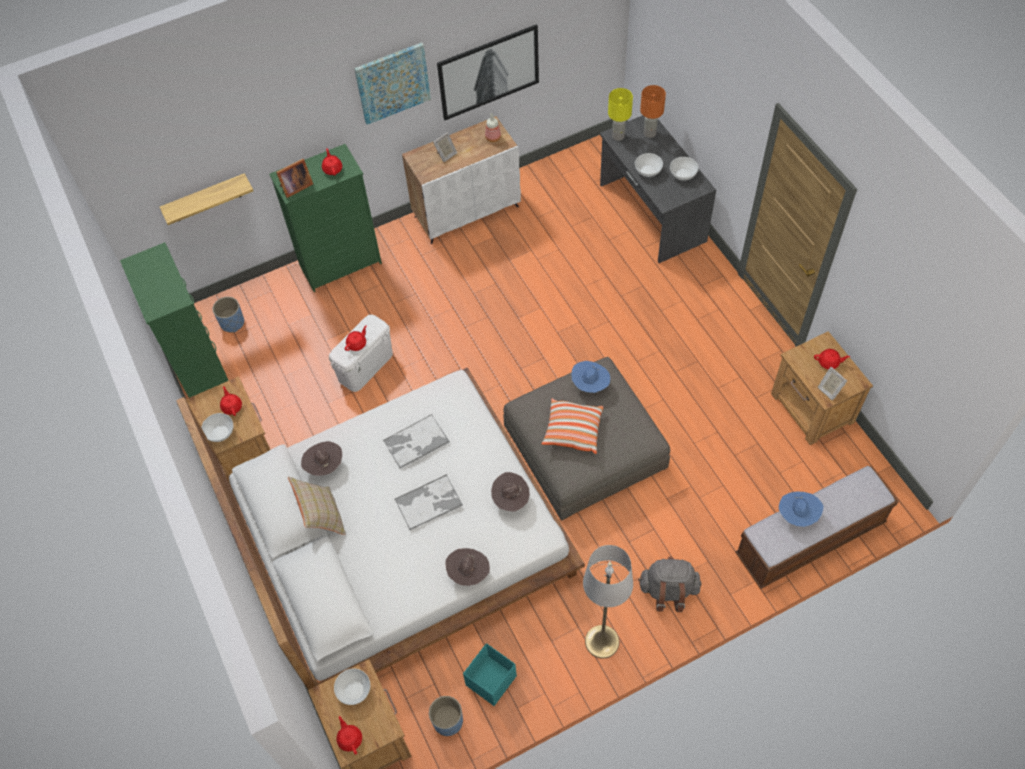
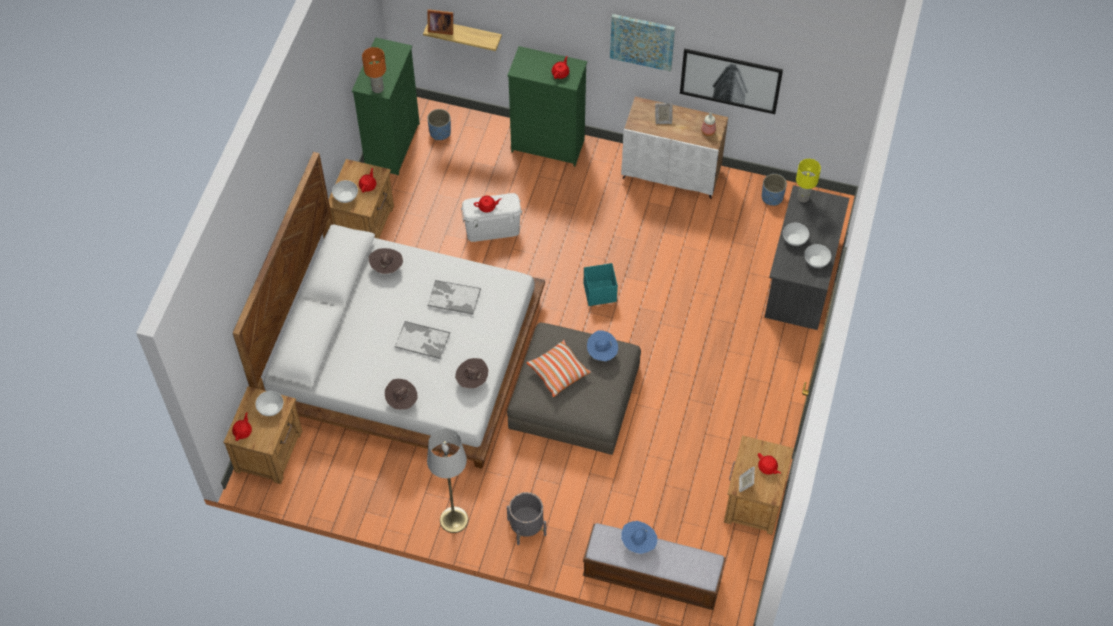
camera: 40 degrees right, 0 degrees up
picture frame [276,159,313,198] -> picture frame moved to [427,9,453,35]
beige pillow [288,476,346,535] -> none
blue planter [429,696,463,736] -> blue planter moved to [762,174,787,206]
turquoise storage box [463,643,517,706] -> turquoise storage box moved to [584,263,618,306]
grey backpack [638,556,701,612] -> grey planter [507,492,546,545]
orange table lamp [640,85,666,138] -> orange table lamp moved to [362,47,386,93]

